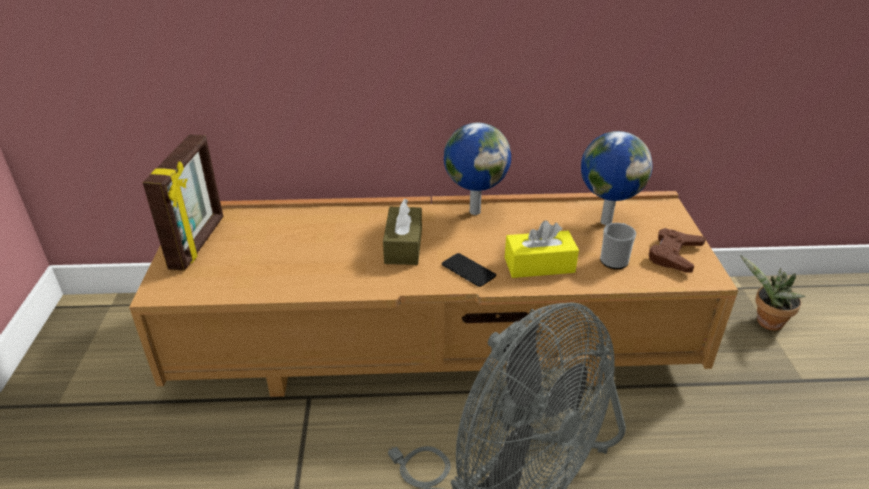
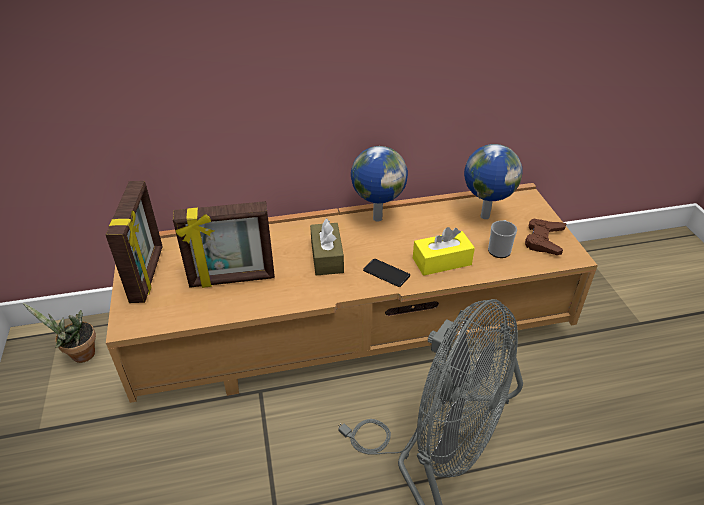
camera: 10 degrees left, 5 degrees up
potted plant [740,255,806,331] -> potted plant moved to [23,303,96,363]
none -> picture frame [173,201,275,288]

